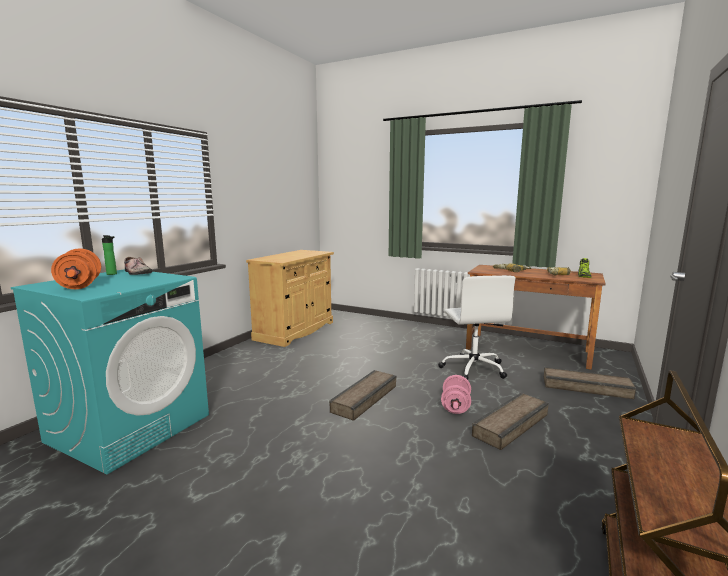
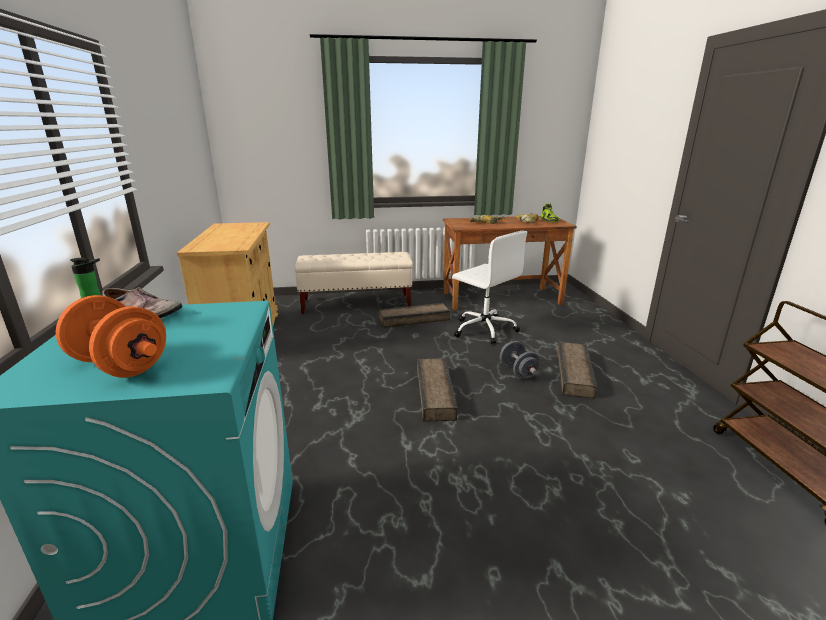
camera: 35 degrees left, 10 degrees up
pink dumbbell [441,375,471,414] -> grey dumbbell [500,341,540,379]
crate [544,367,636,399] -> crate moved to [378,303,450,328]
none -> beige bench [295,252,413,314]

